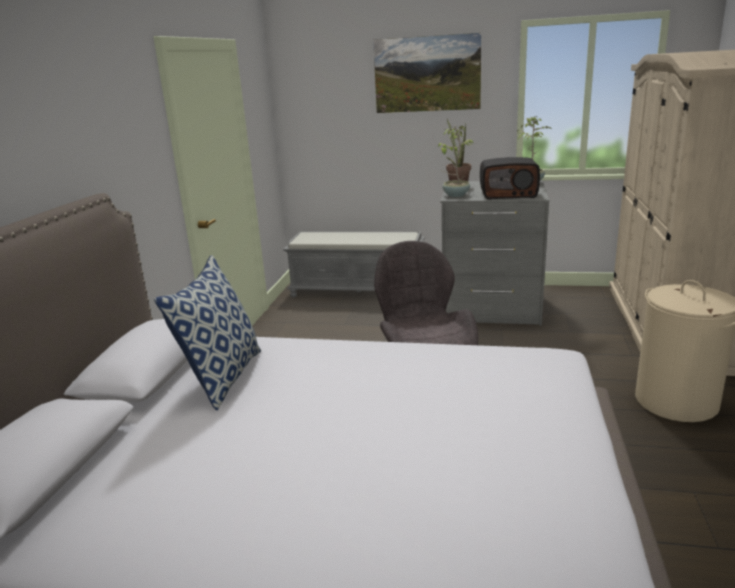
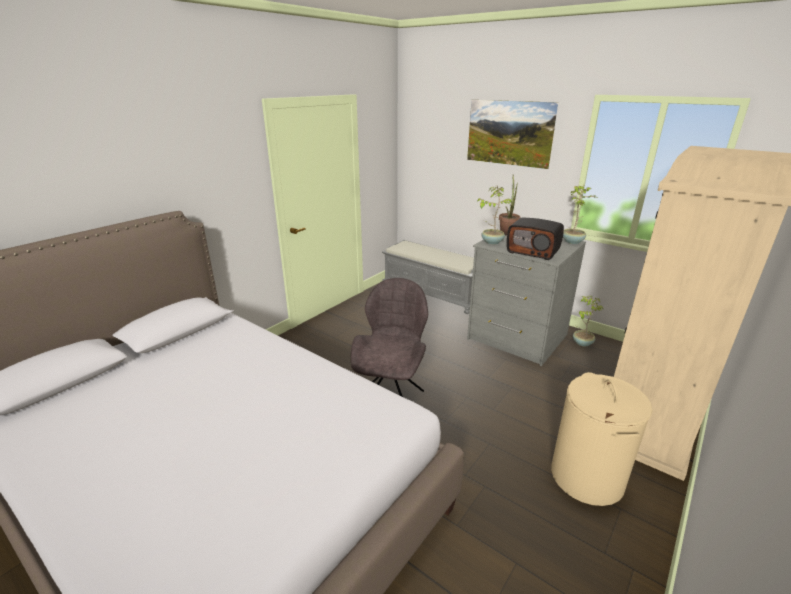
camera: 25 degrees right, 5 degrees up
pillow [154,255,261,410] -> none
none -> potted plant [573,296,603,347]

